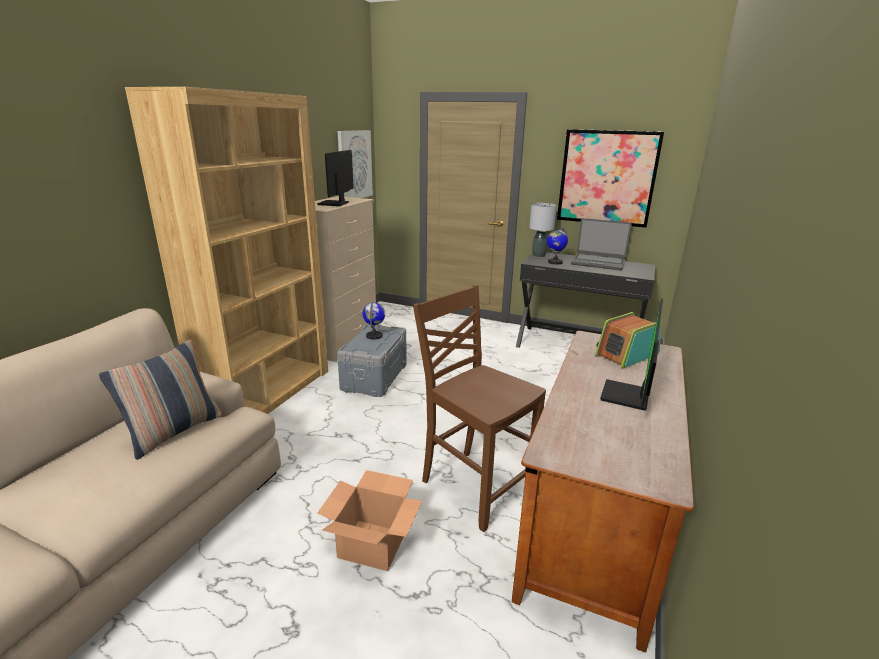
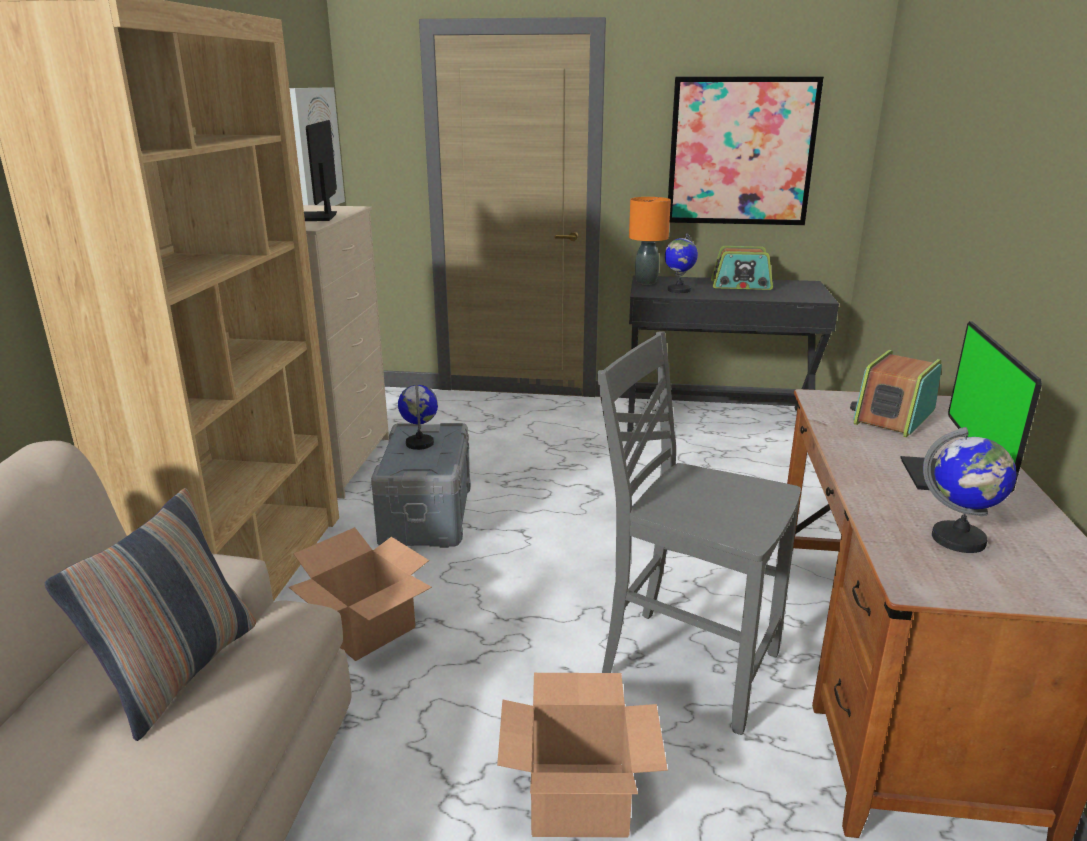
camera: 15 degrees left, 0 degrees up
brown chair [413,285,546,532] -> grey chair [597,331,801,735]
grey table lamp [529,203,557,257] -> orange table lamp [629,197,671,284]
laptop [571,218,632,270] -> radio [711,246,773,290]
none -> cardboard box [288,527,432,661]
none -> globe [923,427,1017,553]

